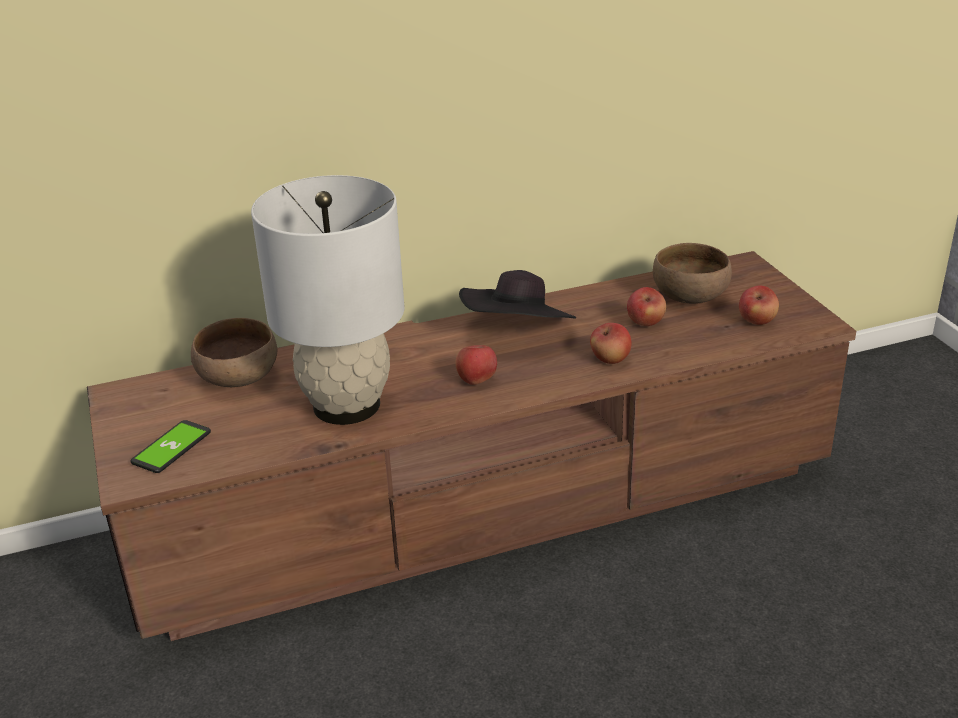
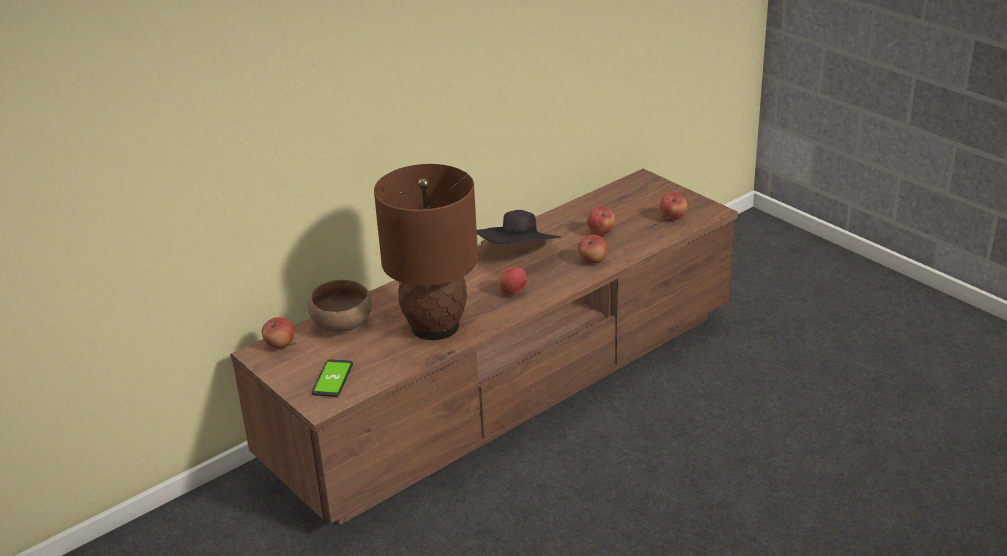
camera: 20 degrees left, 0 degrees up
white table lamp [251,175,404,425] -> brown table lamp [374,164,478,340]
brown bowl [653,243,732,304] -> none
none -> apple [262,317,294,349]

